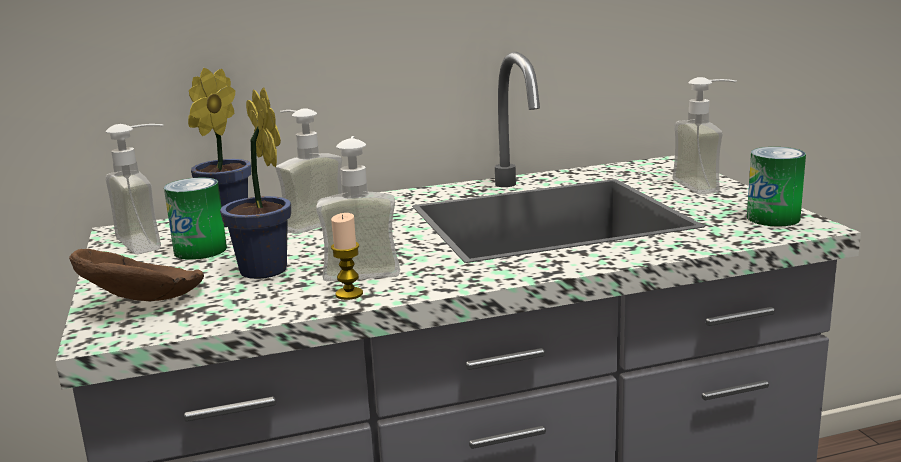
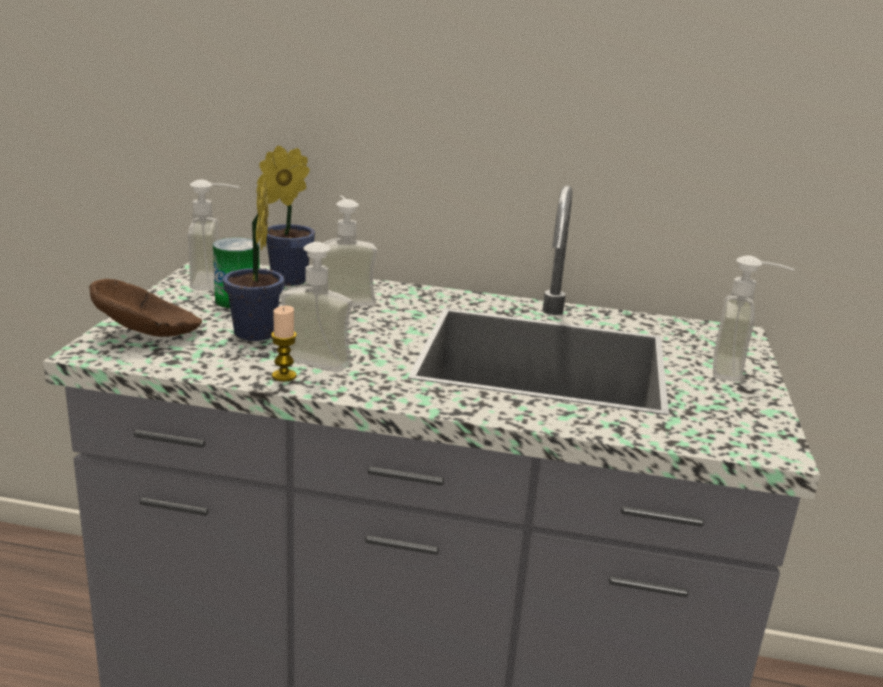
camera: 25 degrees right, 5 degrees up
can [747,147,806,227] -> none

